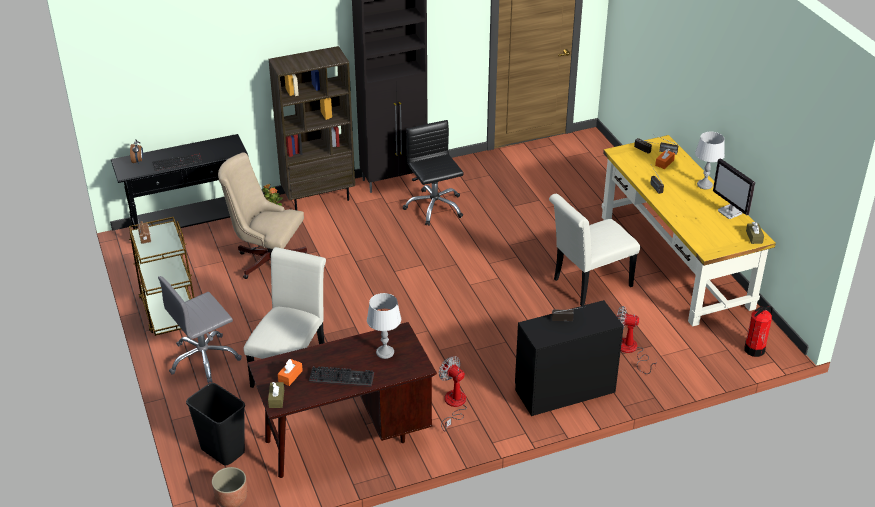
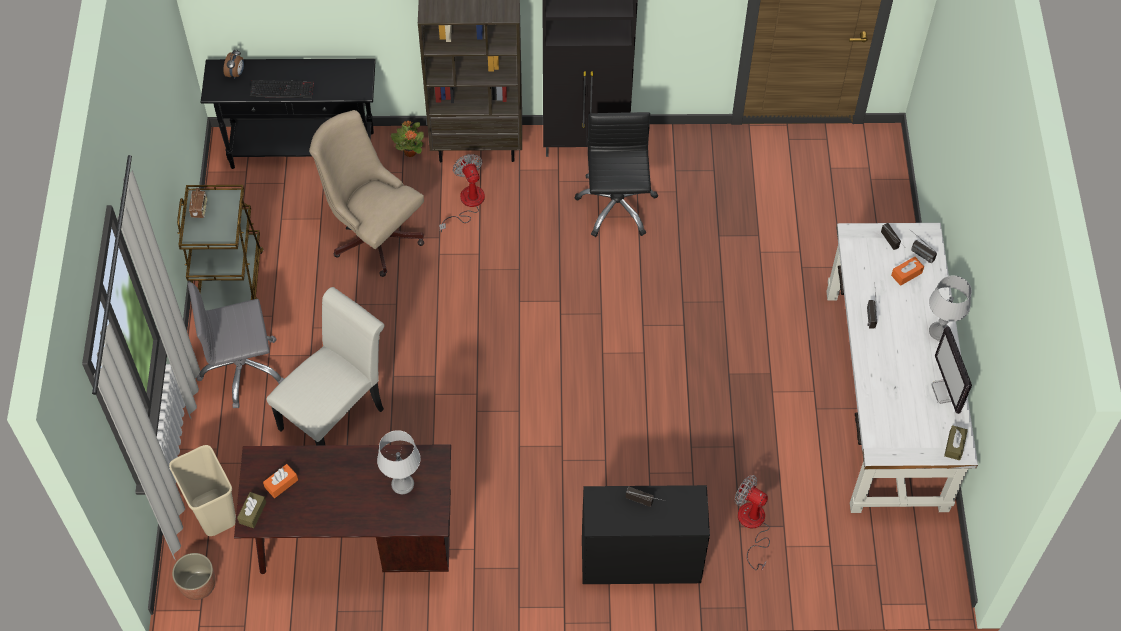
camera: 20 degrees right, 20 degrees up
black trash can [186,383,245,465] -> beige trash can [169,445,236,536]
keyboard [309,366,374,387] -> none
fan [439,356,467,432] -> fan moved to [439,154,485,232]
white chair [549,194,640,306] -> none
yellow desk [602,135,776,327] -> white desk [826,223,978,513]
fire extinguisher [744,306,773,357] -> none

